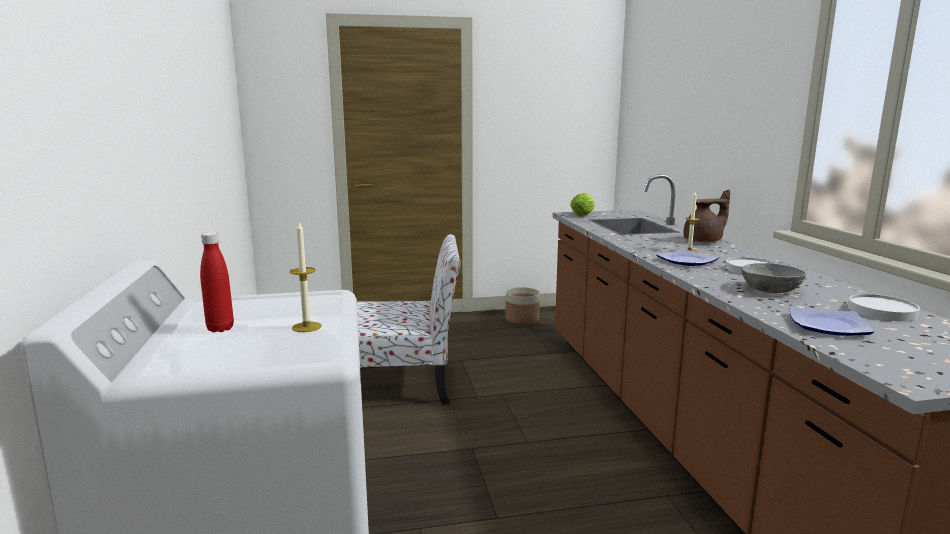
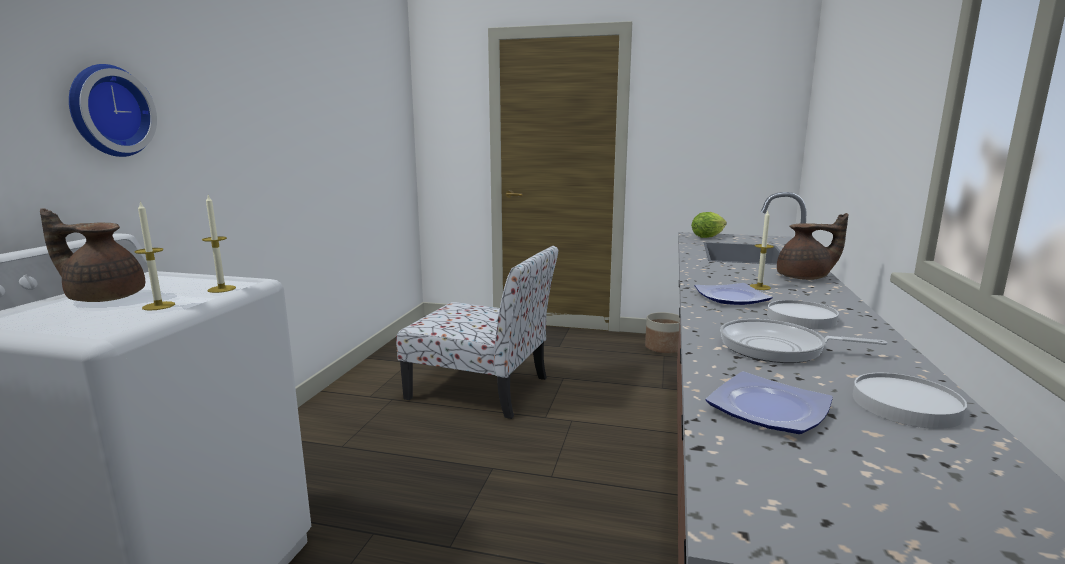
camera: 25 degrees right, 0 degrees up
red bottle [200,232,234,332] -> brown teapot [40,208,145,302]
grey bowl [741,263,806,293] -> frying pan [720,319,887,363]
none -> wall clock [69,64,157,157]
none -> candle [202,195,236,293]

